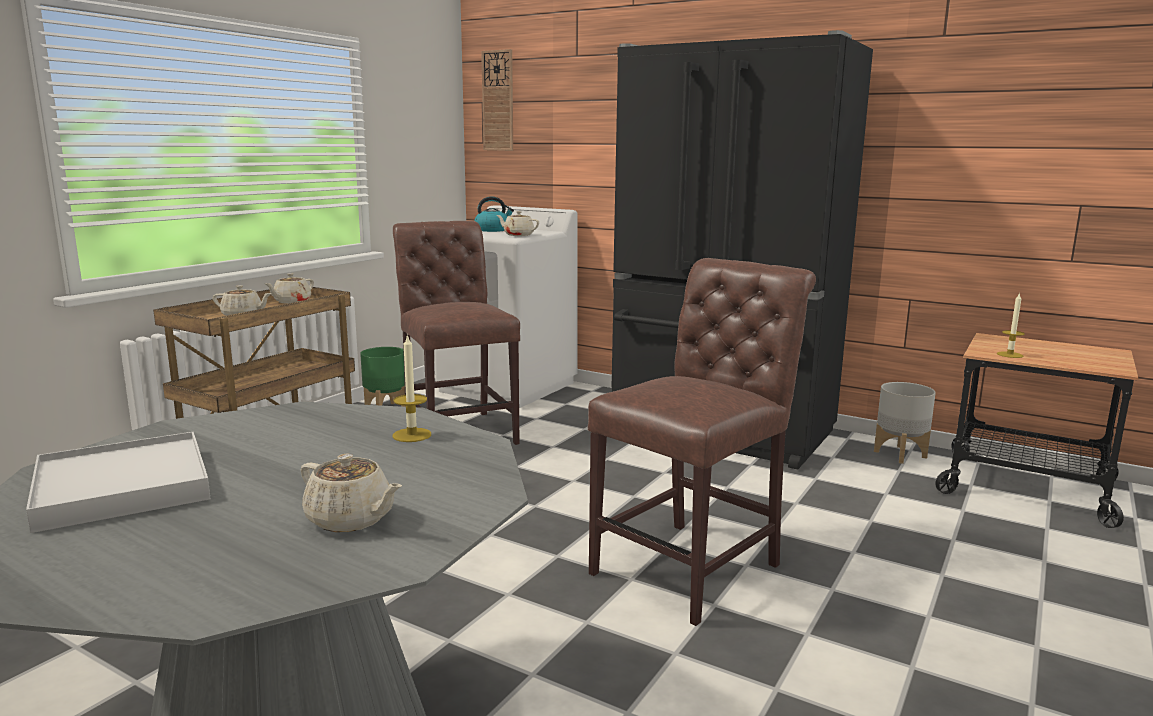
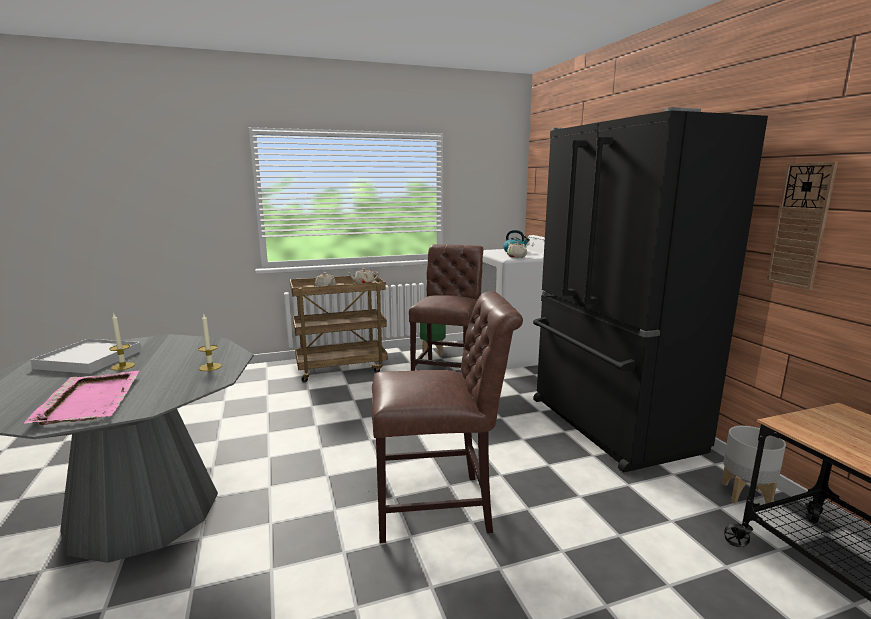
camera: 40 degrees right, 0 degrees up
beige teapot [301,454,402,532] -> pink tray [24,371,139,425]
wall clock [481,49,513,151] -> wall clock moved to [767,162,838,290]
candle [997,292,1025,358] -> candle moved to [109,314,135,371]

